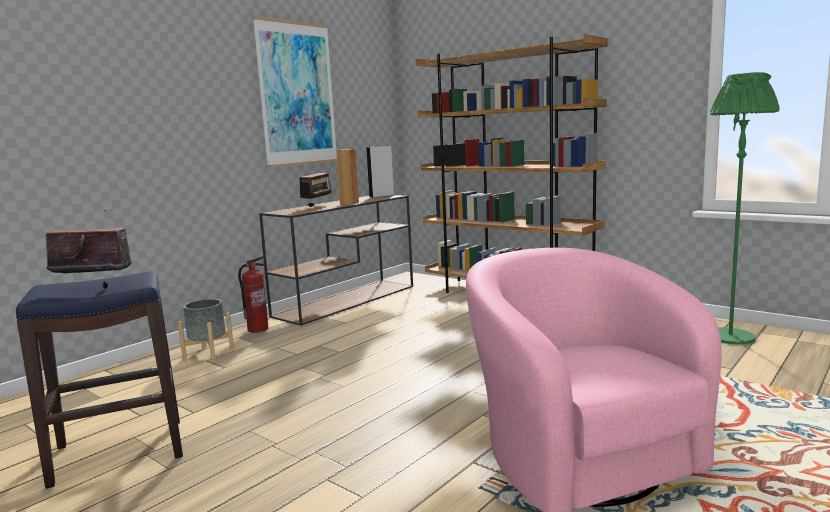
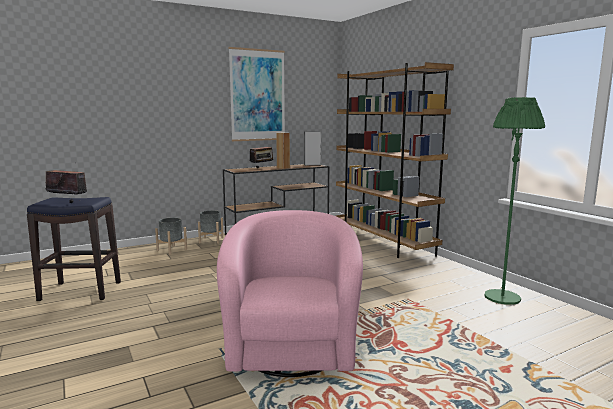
camera: 20 degrees right, 0 degrees up
fire extinguisher [238,256,269,333] -> grey planter [198,210,224,244]

